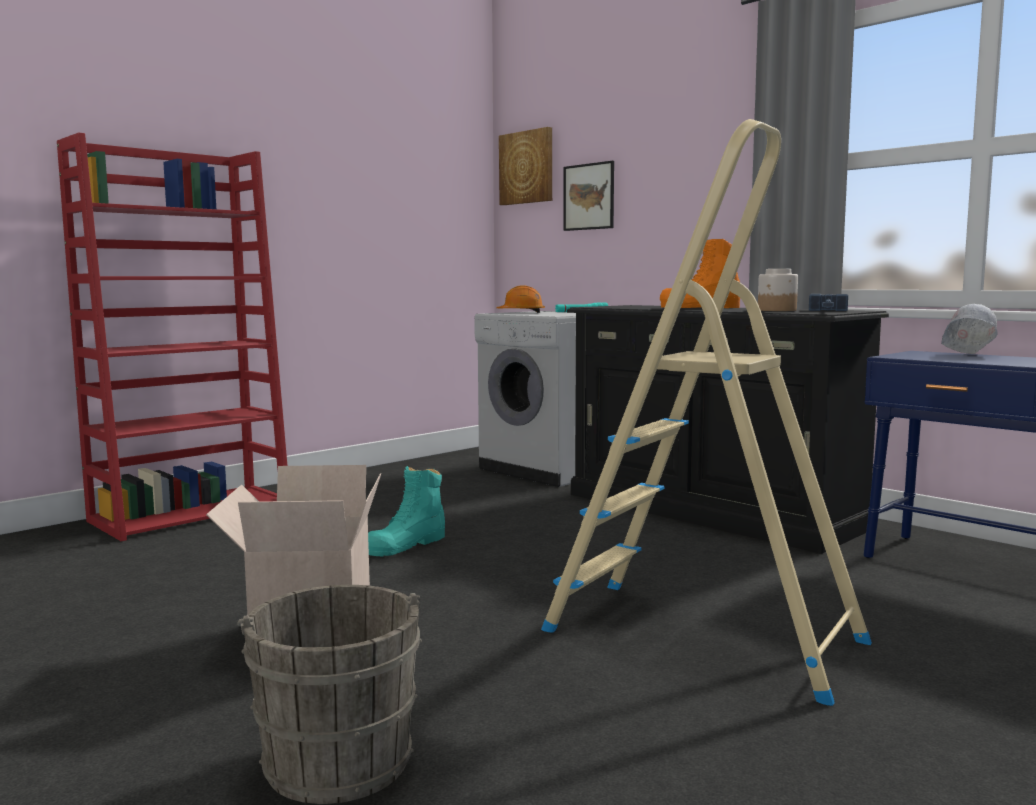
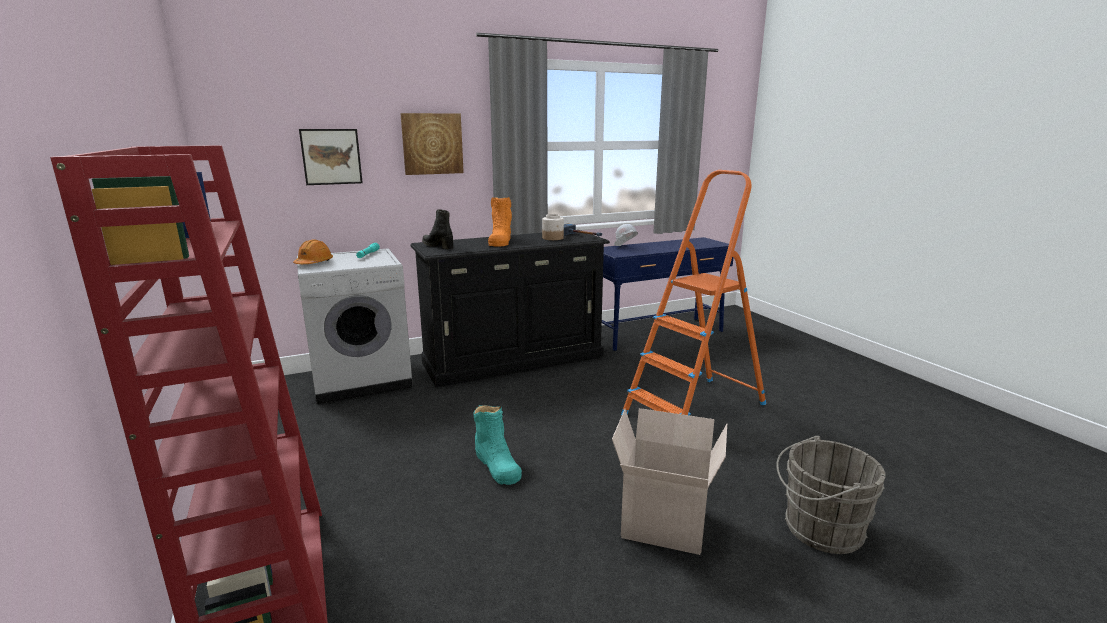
camera: 70 degrees left, 10 degrees up
picture [499,127,552,205] -> picture moved to [400,113,464,175]
beige step ladder [541,119,872,706] -> orange step ladder [621,170,766,416]
none -> black boot [422,209,453,249]

